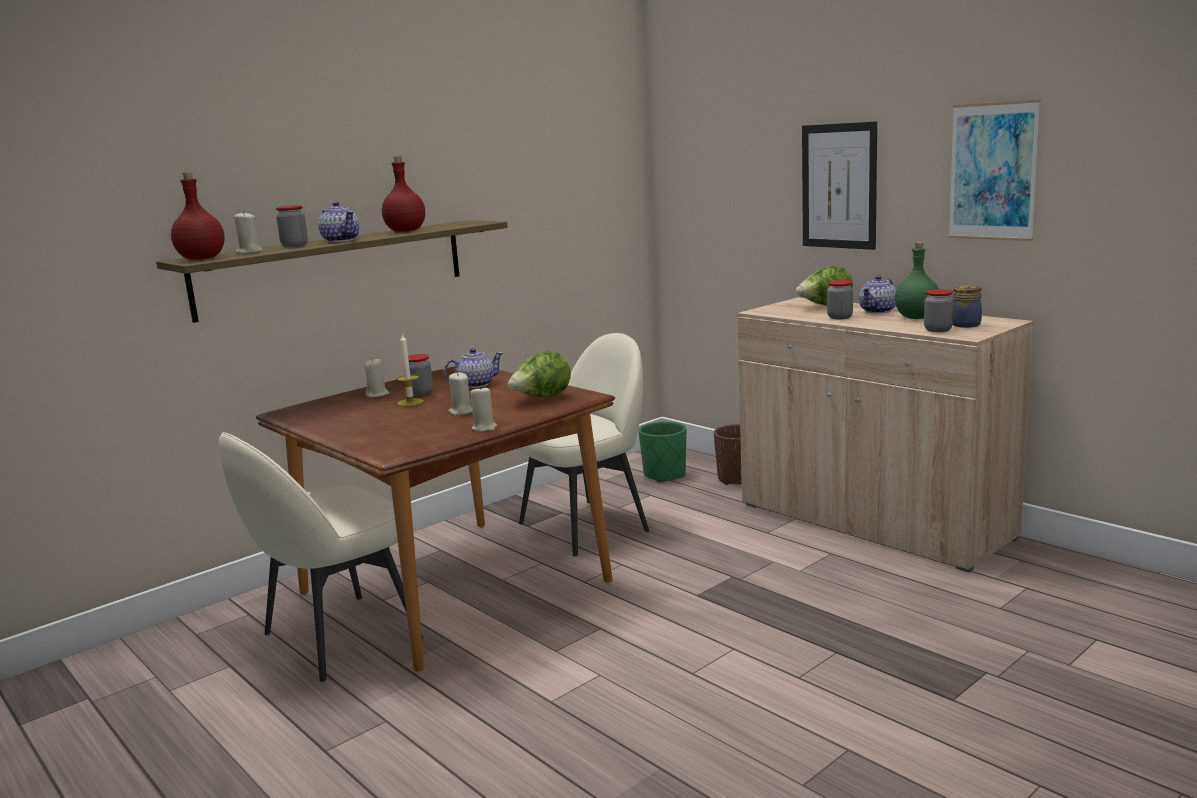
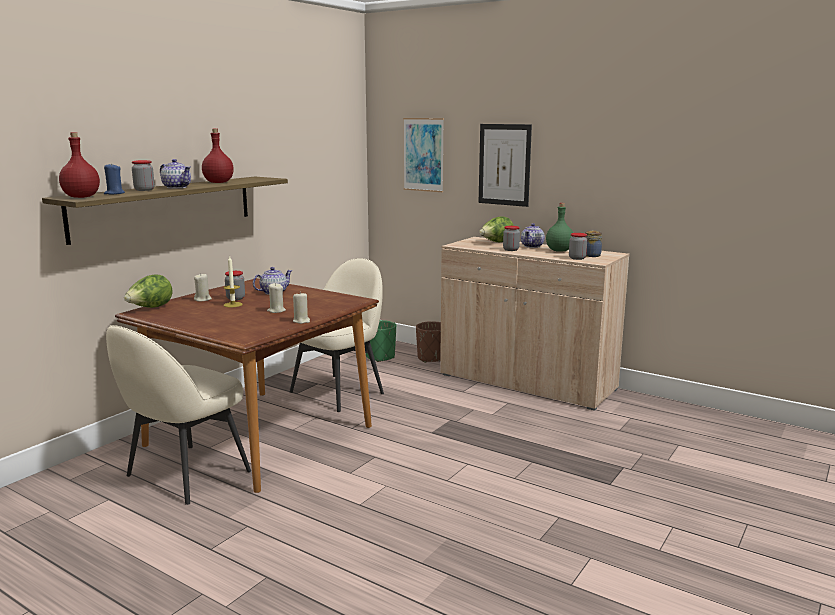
camera: 15 degrees left, 0 degrees up
beige candle [234,211,263,254] -> blue candle [104,163,125,195]
lettuce [508,351,571,398] -> lettuce moved to [124,275,172,308]
picture [948,99,1041,241] -> picture moved to [403,118,444,192]

